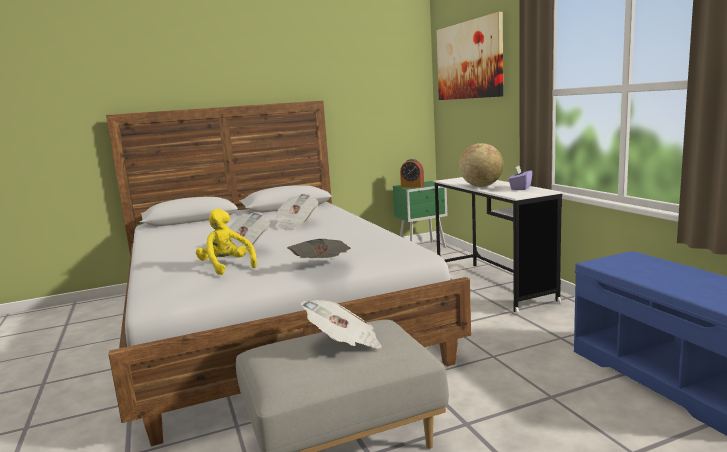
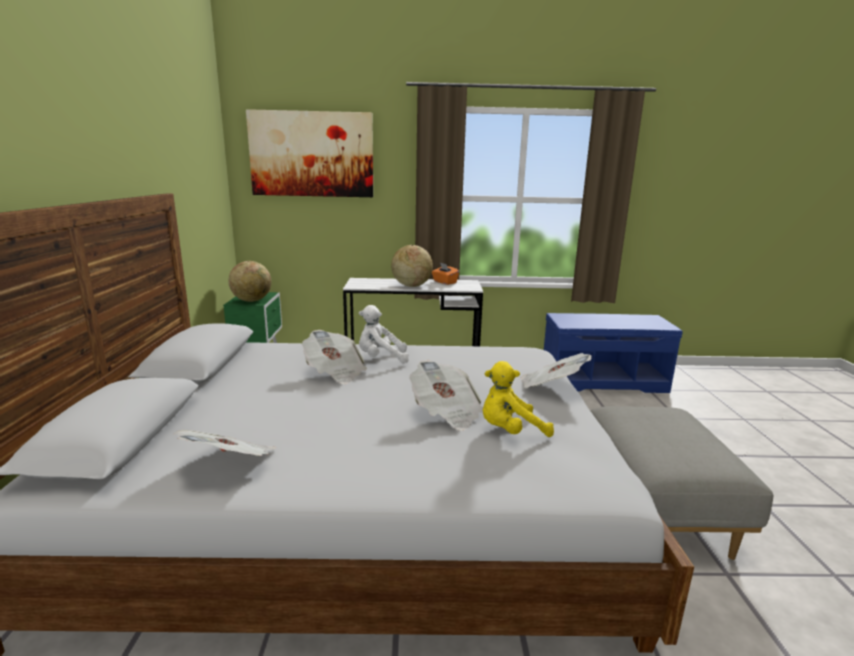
camera: 70 degrees left, 5 degrees up
newspaper [301,300,382,349] -> newspaper moved to [173,430,277,456]
alarm clock [400,159,424,187] -> globe [228,261,272,302]
purple tissue box [508,166,532,190] -> orange tissue box [432,263,459,285]
none -> white plush toy [359,305,409,363]

